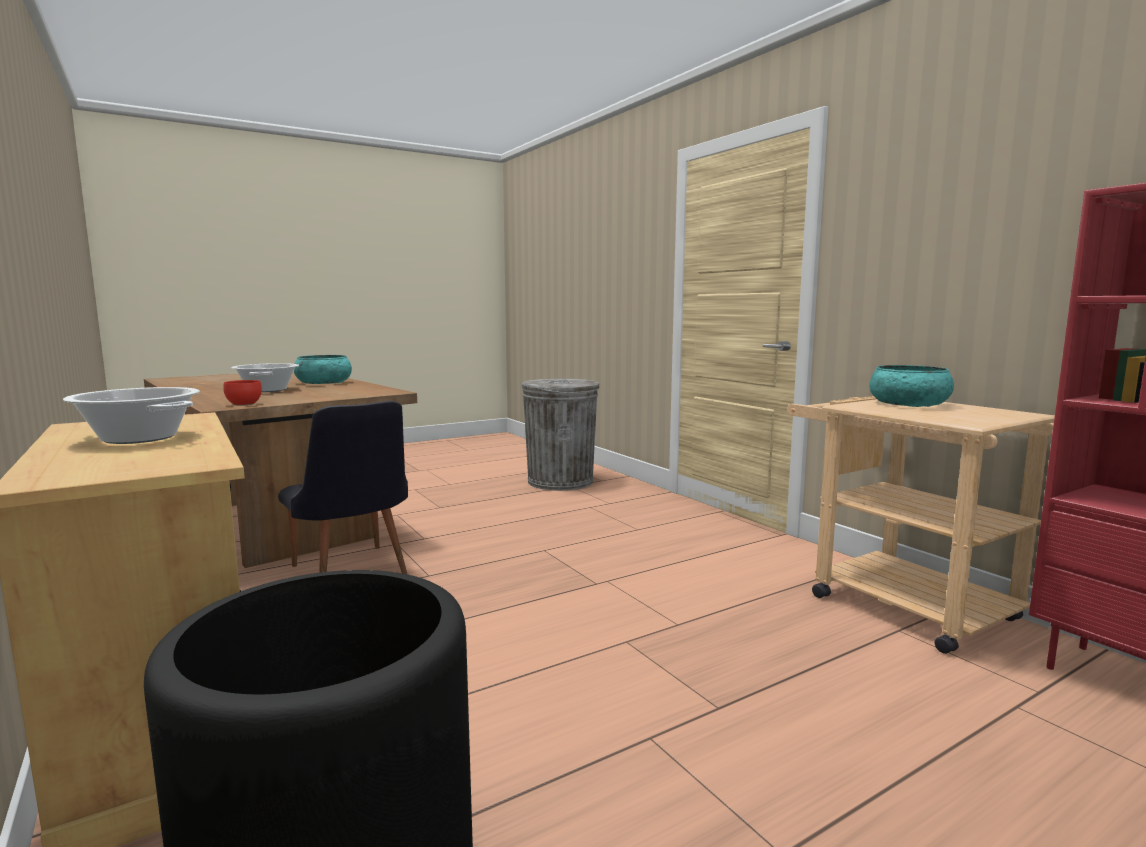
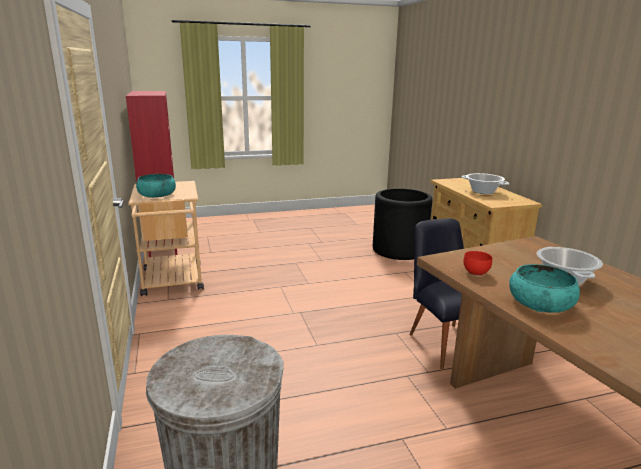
camera: 165 degrees left, 10 degrees up
red bowl [224,380,262,406] -> red bowl moved to [463,251,492,276]

